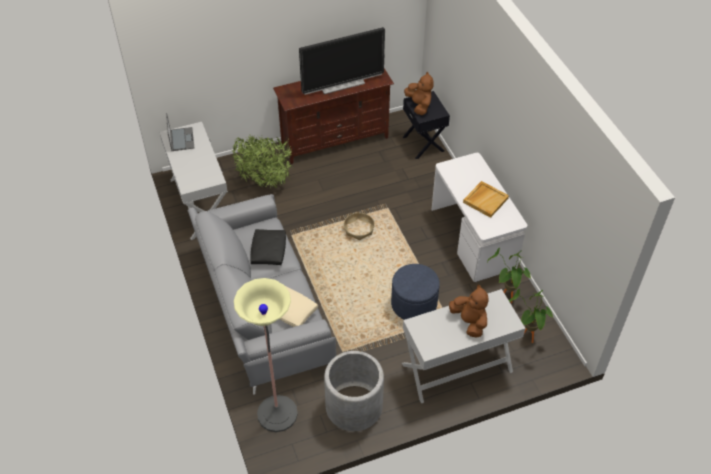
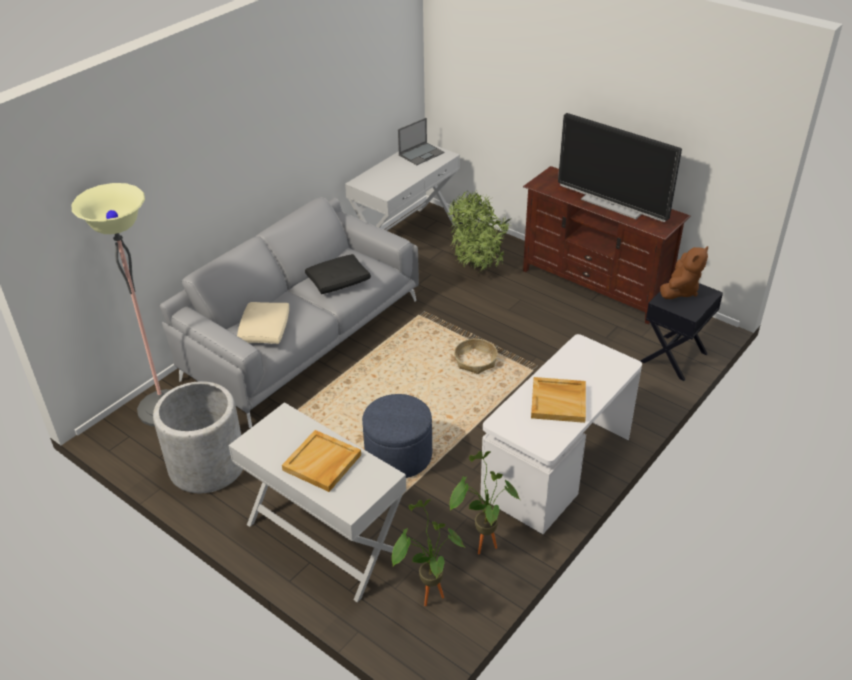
camera: 60 degrees right, 10 degrees down
brown plush toy [449,285,489,338] -> beige tray [282,430,361,492]

